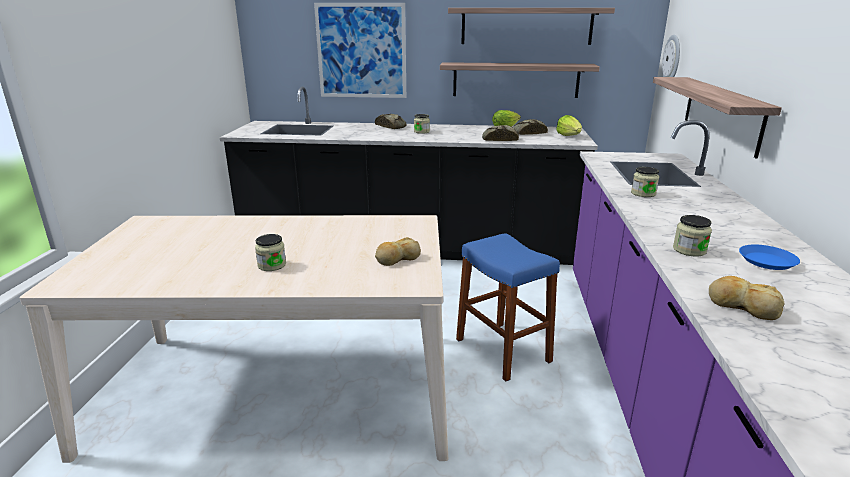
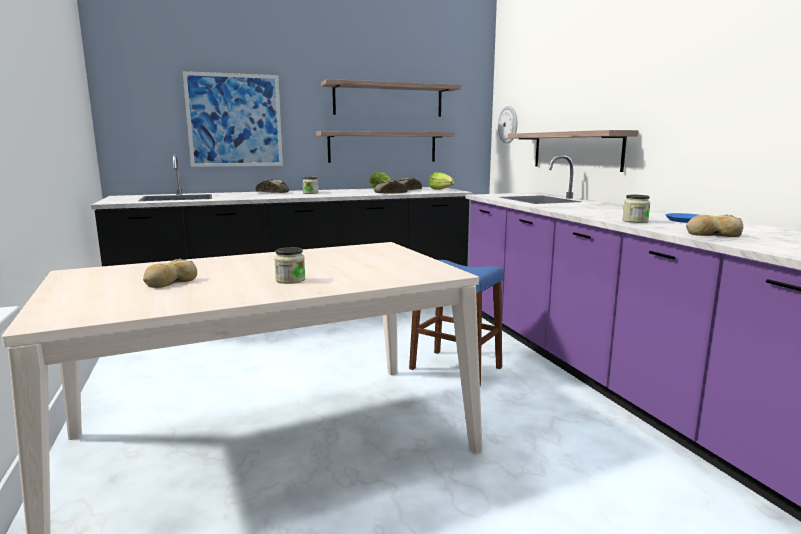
camera: 25 degrees left, 10 degrees down
bread [375,237,421,266] -> bread moved to [143,259,197,288]
jar [631,167,659,197] -> none

